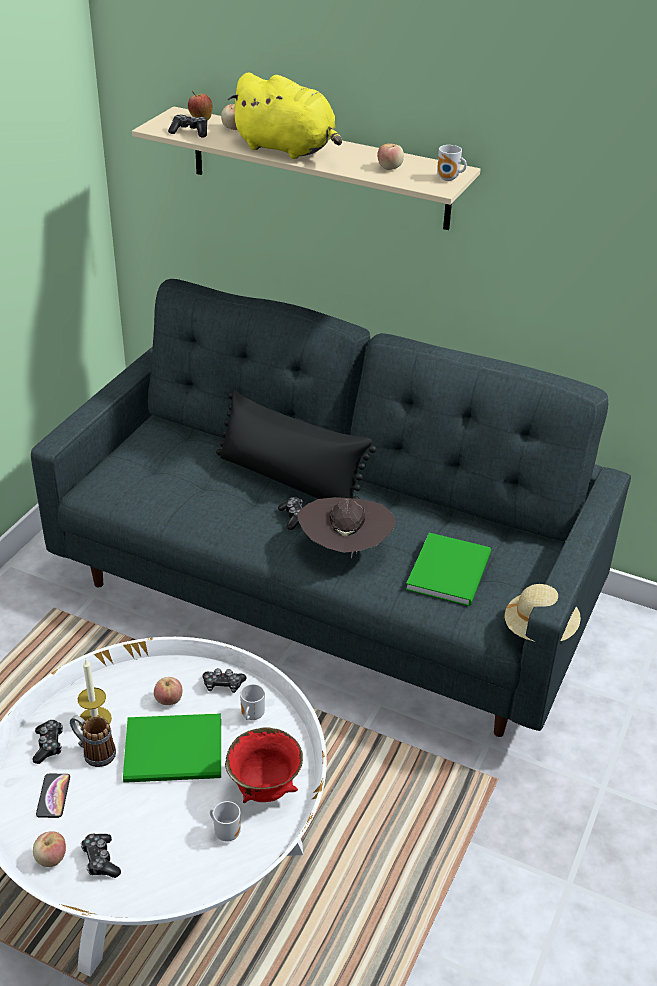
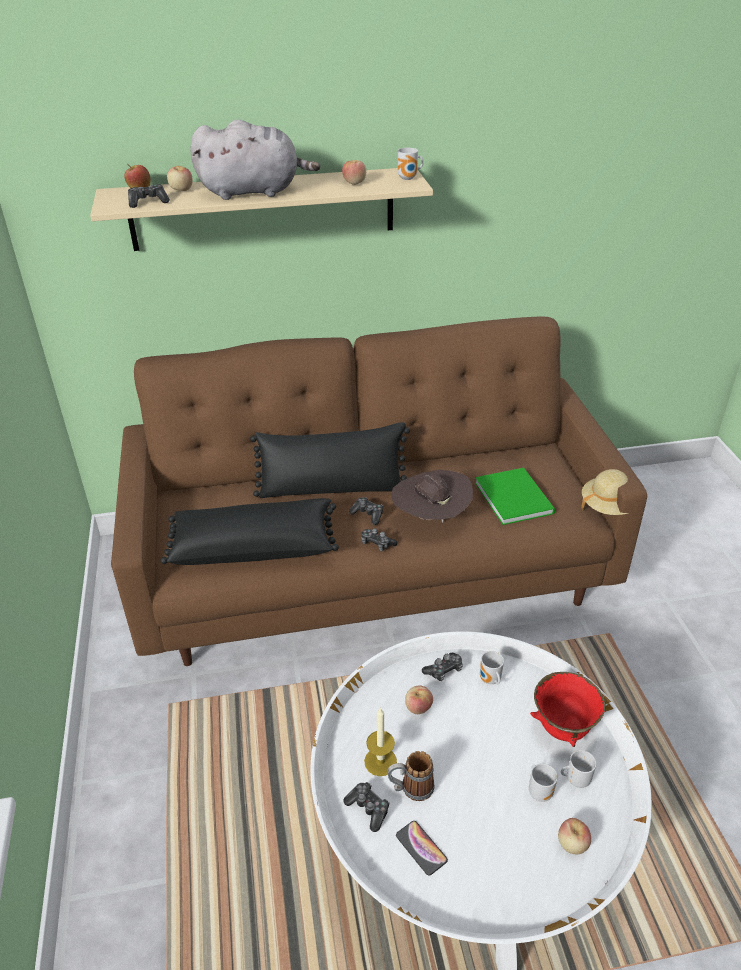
camera: 35 degrees left, 0 degrees up
grey sofa [31,279,631,737] -> brown sofa [111,316,647,666]
apple [33,831,66,867] -> apple moved to [558,818,591,854]
game controller [81,834,121,878] -> game controller moved to [361,528,397,551]
green book [123,713,221,783] -> none
yellow plush toy [228,72,342,159] -> grey plush toy [190,119,320,200]
none -> black pillow [160,498,339,565]
none -> mug [529,763,558,802]

